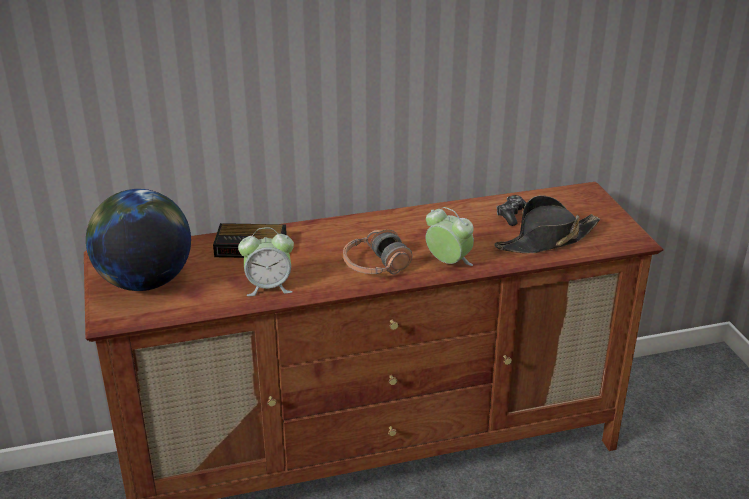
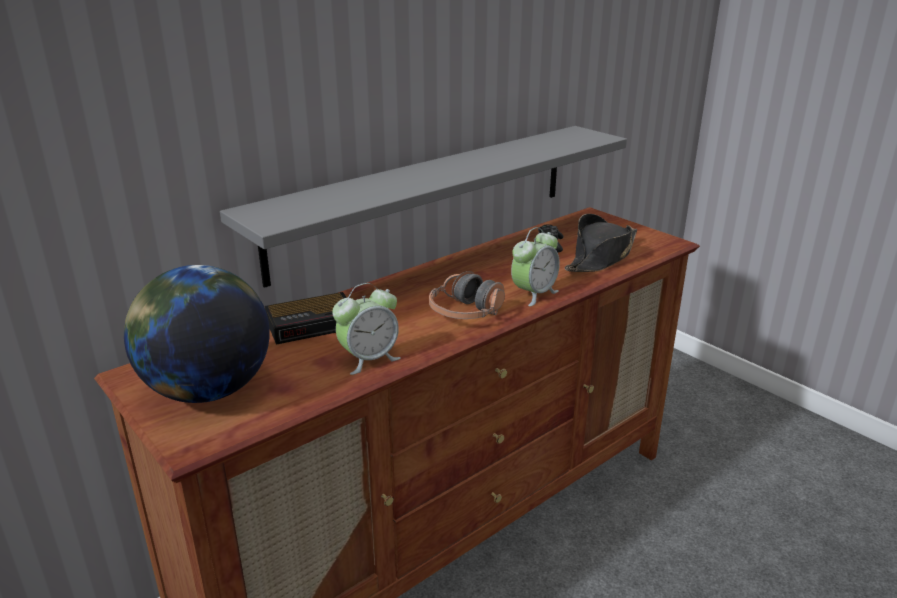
camera: 25 degrees left, 5 degrees down
alarm clock [426,207,474,266] -> alarm clock turned 120 degrees clockwise [511,227,560,306]
none -> grey shelf [220,126,627,288]

